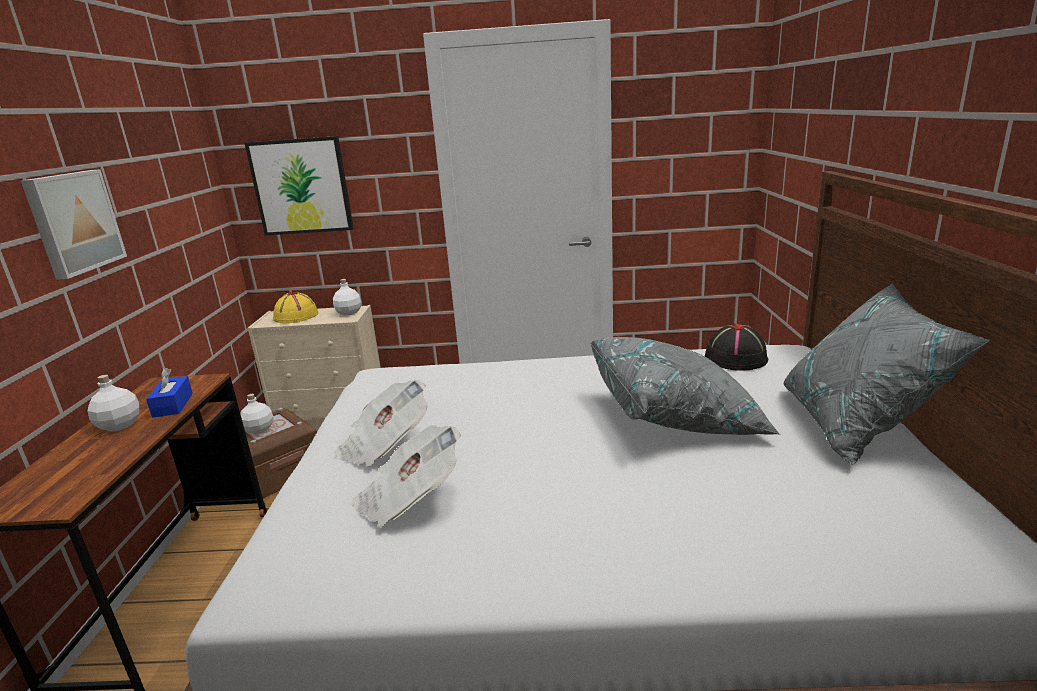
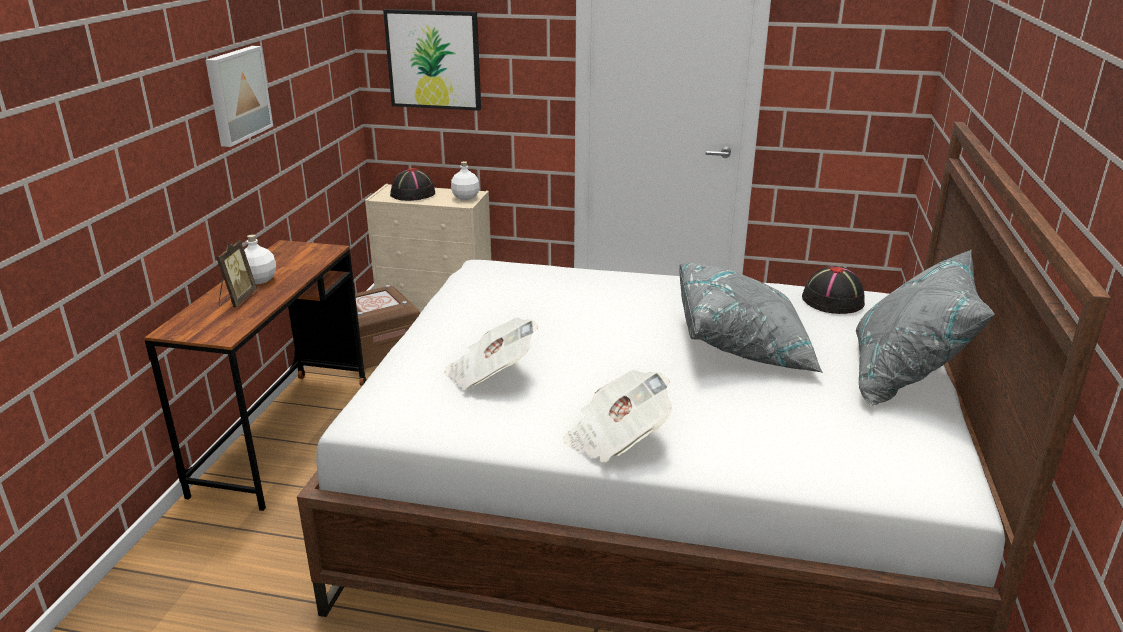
camera: 10 degrees right, 5 degrees up
blue tissue box [146,368,193,418] -> none
white bottle [240,394,274,434] -> none
yellow hat [273,292,318,323] -> black hat [390,168,435,201]
newspaper [334,380,428,467] -> newspaper moved to [563,370,672,463]
none -> picture frame [216,240,257,308]

